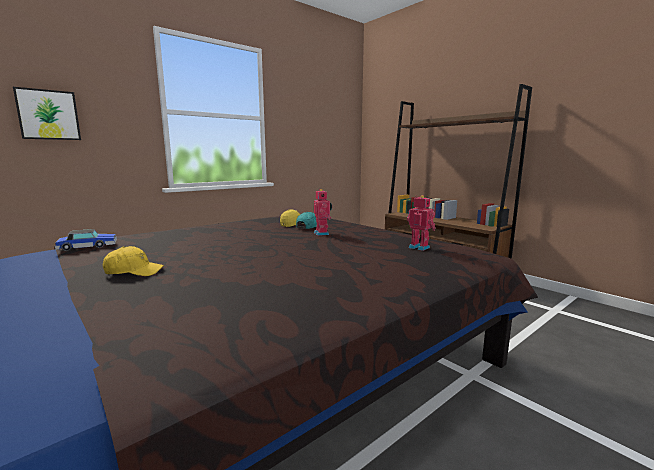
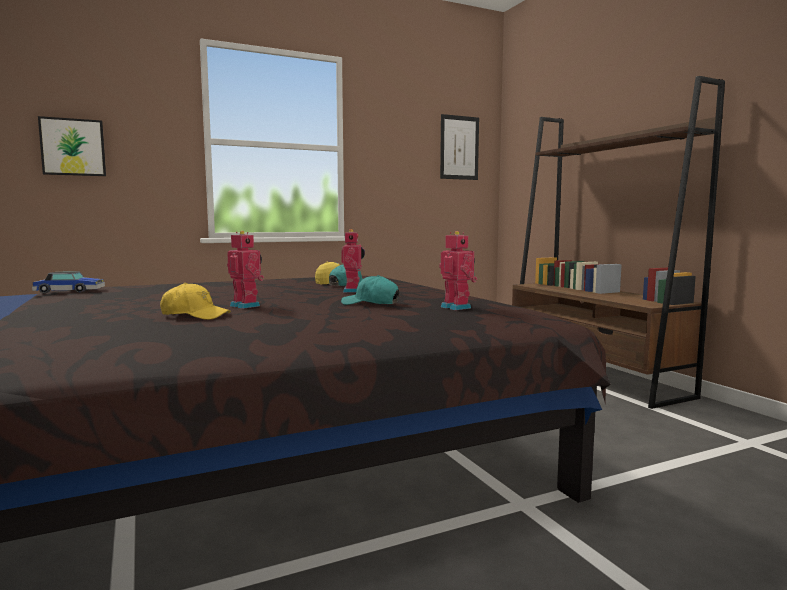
camera: 15 degrees right, 5 degrees down
yellow cap [103,246,164,276] -> yellow cap moved to [160,282,231,320]
none -> toy robot [227,231,264,309]
none -> turquoise cap [341,275,399,305]
none -> picture [440,114,479,180]

